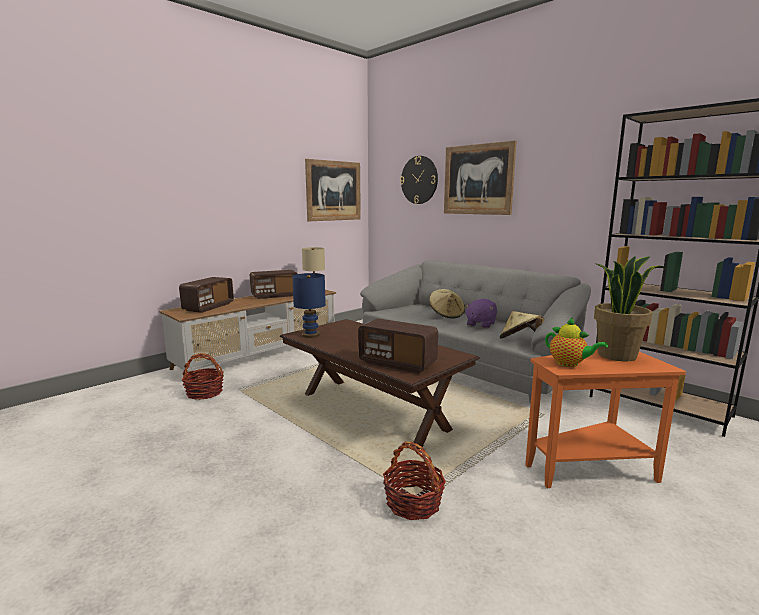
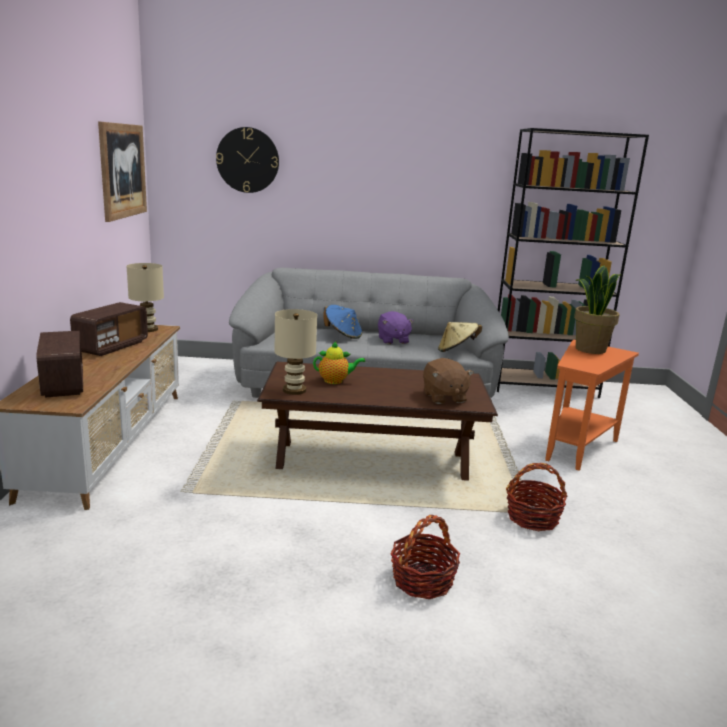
camera: 45 degrees left, 5 degrees up
basket [182,353,224,400] -> basket moved to [391,515,460,599]
blue table lamp [292,273,326,338] -> beige table lamp [274,309,317,395]
radio [358,319,438,373] -> brown plush toy [423,358,474,404]
beige hat [429,289,465,318] -> blue hat [323,305,362,339]
picture [444,141,516,215] -> none
teapot [545,317,608,367] -> teapot moved to [313,341,365,384]

